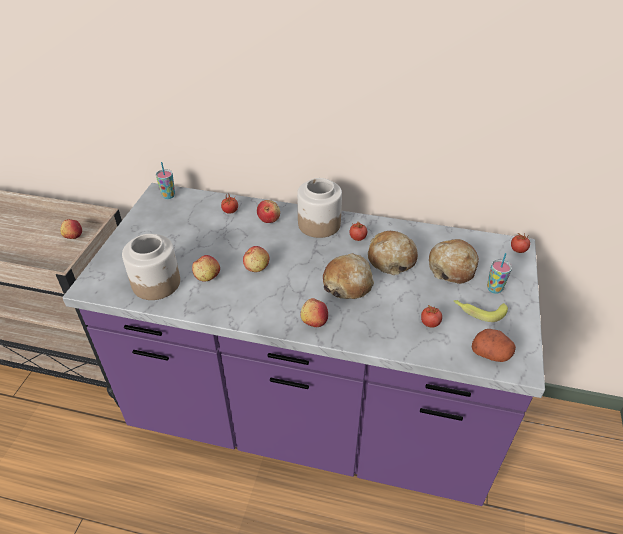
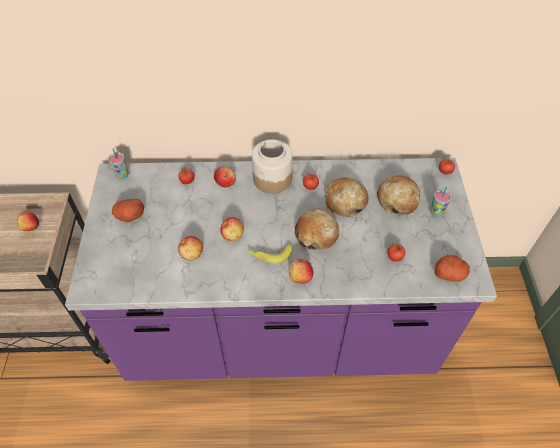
camera: 15 degrees left, 10 degrees up
jar [122,234,180,300] -> none
banana [454,300,508,322] -> banana moved to [247,244,293,264]
none -> potato [112,199,144,222]

